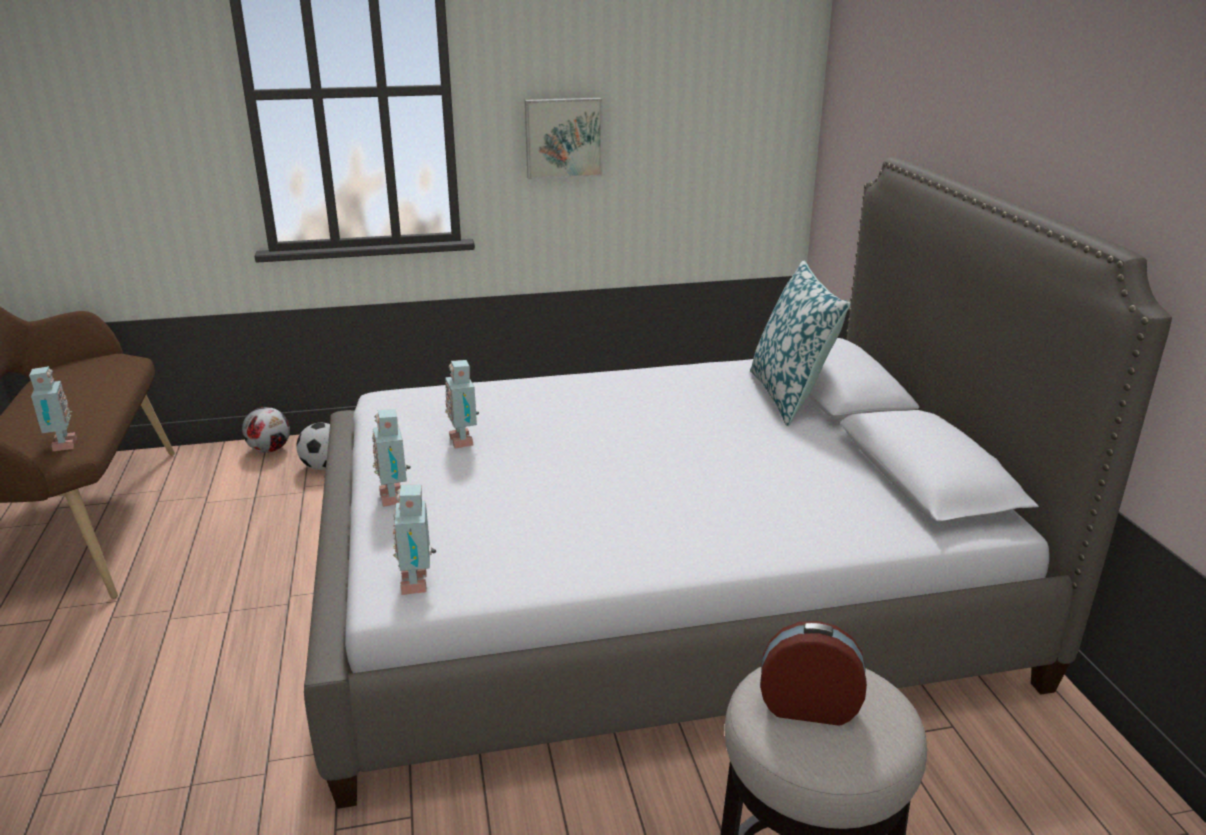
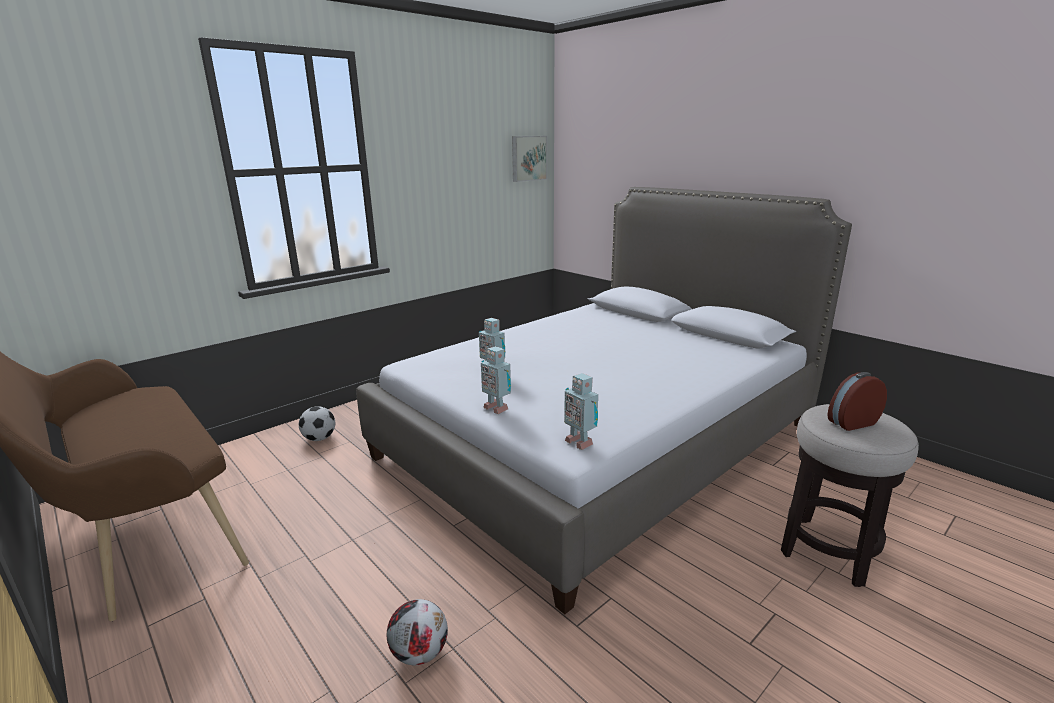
camera: 30 degrees left, 5 degrees down
toy robot [29,366,77,451] -> none
football [242,407,290,453] -> football moved to [387,599,448,665]
picture [525,98,602,179] -> picture moved to [512,136,547,182]
pillow [750,260,850,426] -> none

